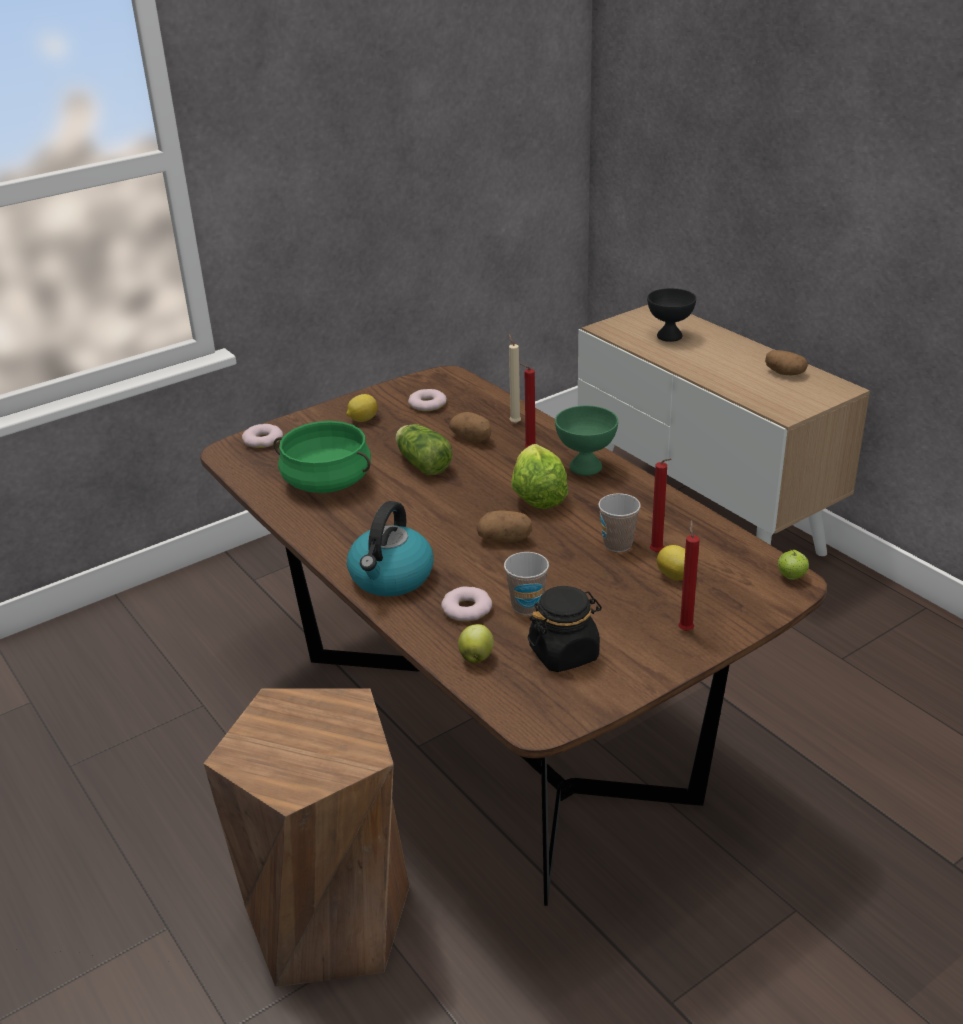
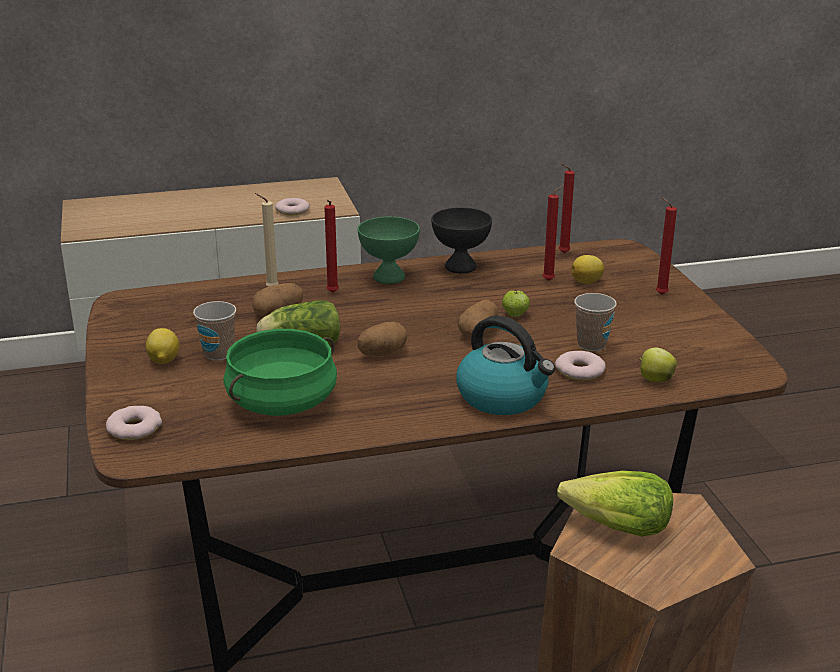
camera: 70 degrees left, 5 degrees down
donut [408,389,447,411] -> donut moved to [275,198,310,215]
lettuce [511,444,568,509] -> lettuce moved to [557,471,673,537]
black jar [528,586,602,672] -> none
cup [598,493,641,552] -> cup moved to [193,301,236,361]
black bowl [647,288,696,342] -> black bowl moved to [431,207,492,273]
potato [765,350,808,376] -> potato moved to [358,322,407,356]
apple [778,549,809,580] -> apple moved to [502,291,530,317]
none -> red candle [559,163,575,253]

